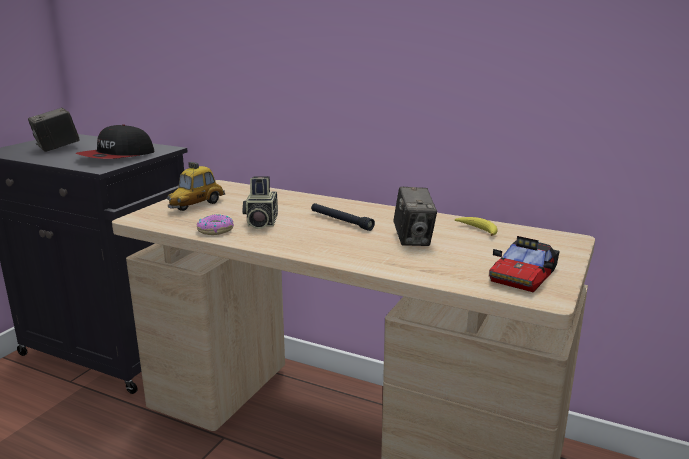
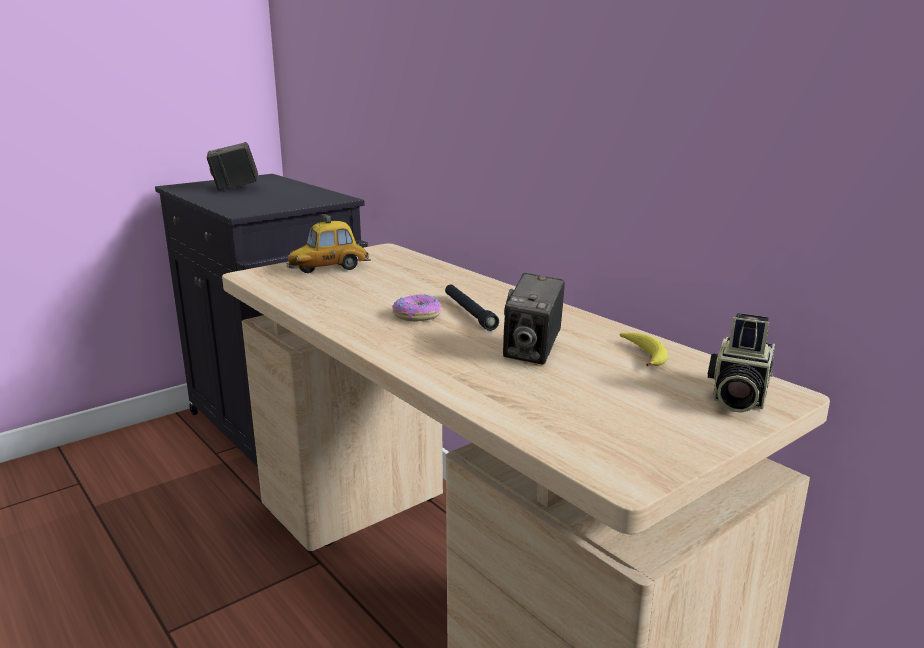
camera: 25 degrees right, 0 degrees up
cap [76,124,155,159] -> none
donut [197,214,234,235] -> donut moved to [392,294,442,322]
camera [242,176,278,229] -> camera moved to [708,313,775,413]
toy car [489,236,560,292] -> none

